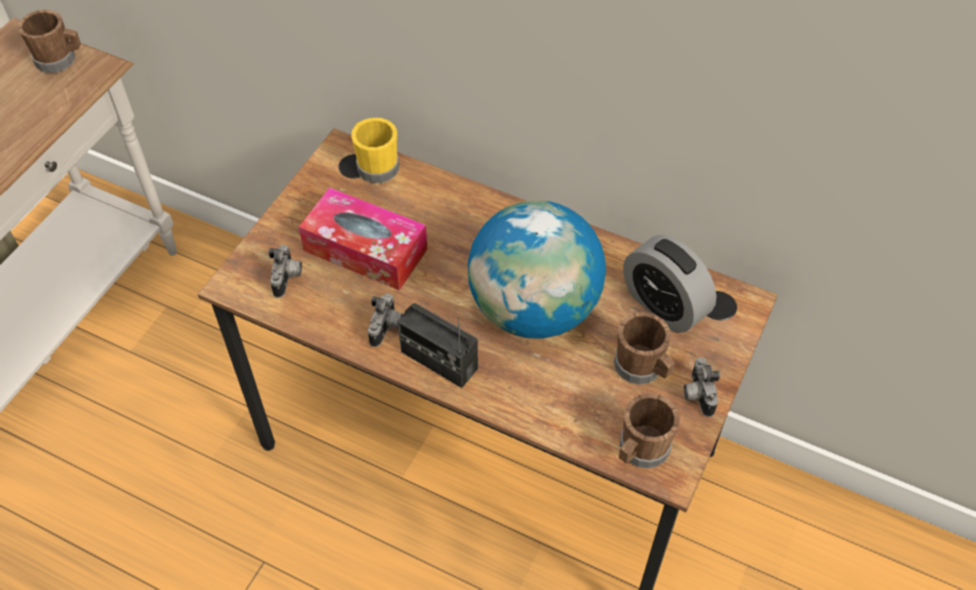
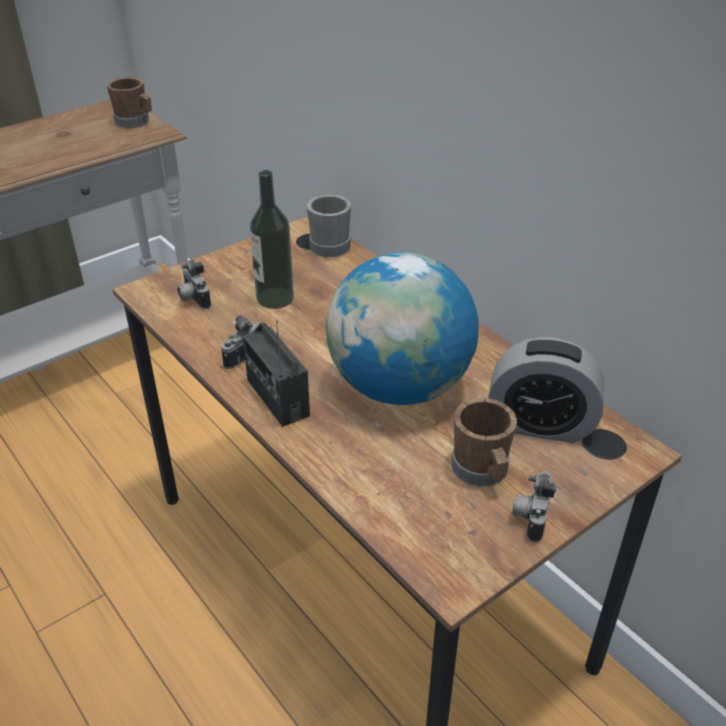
camera: 25 degrees right, 15 degrees down
camera [268,245,302,298] -> camera turned 120 degrees clockwise [177,259,211,309]
tissue box [299,187,427,290] -> bottle [250,170,294,309]
yellow mug [351,118,399,183] -> grey mug [307,195,351,257]
brown mug [619,393,680,469] -> none
alarm clock [623,235,717,333] -> alarm clock turned 60 degrees counterclockwise [488,337,604,443]

